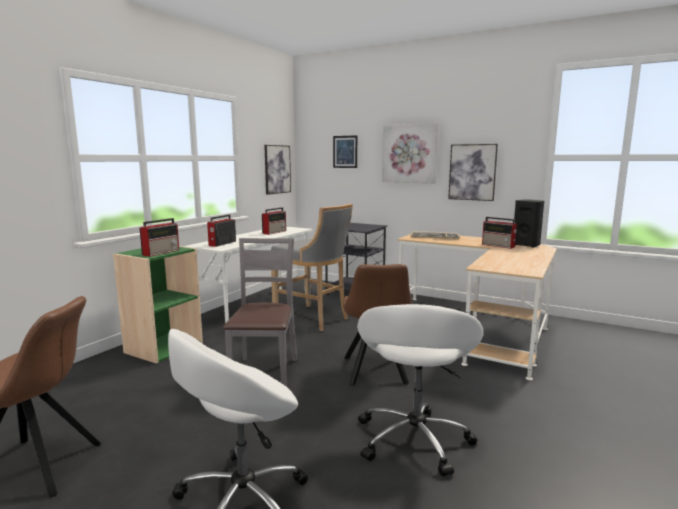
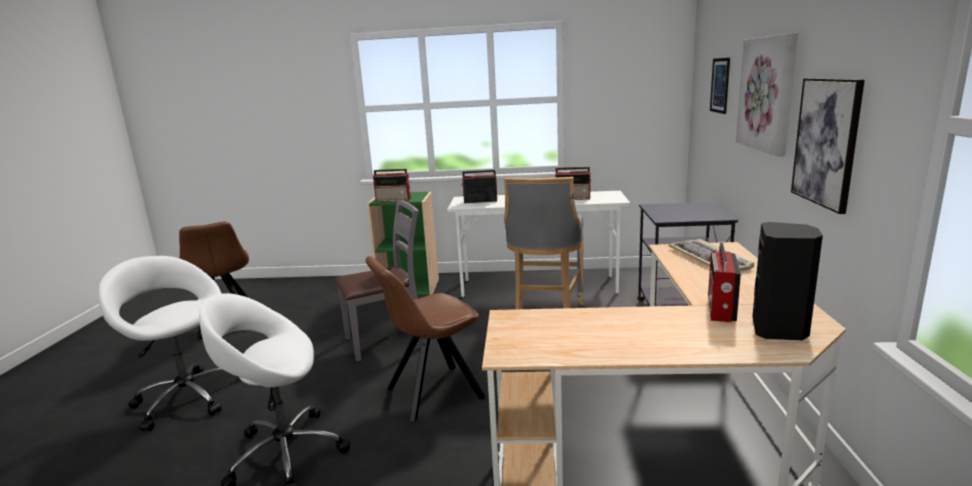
camera: 65 degrees right, 5 degrees up
picture [264,145,291,195] -> none

